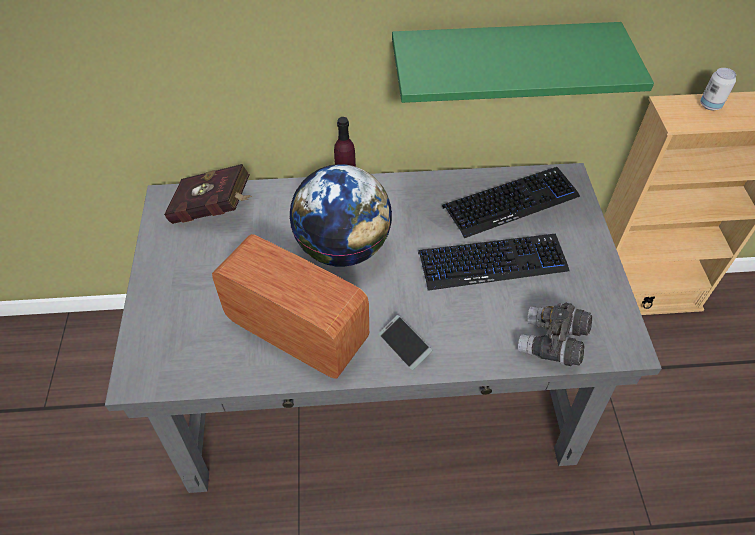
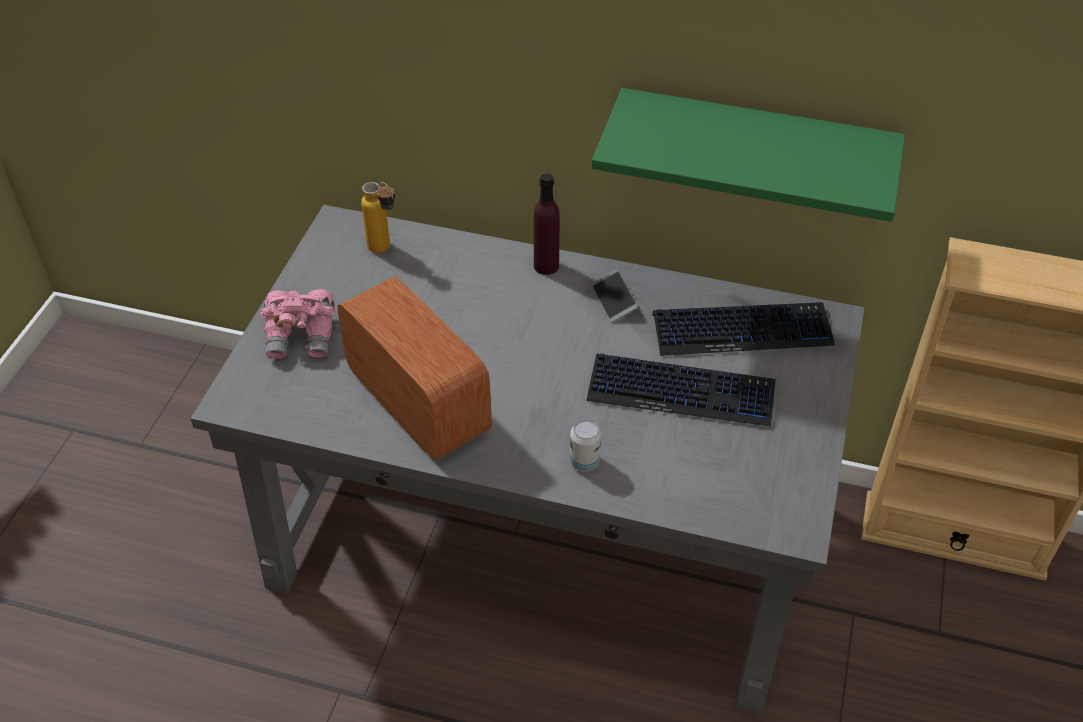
camera: 20 degrees right, 5 degrees down
red book [164,164,252,224] -> bottle [361,182,395,253]
globe [289,164,392,267] -> none
phone [379,315,432,370] -> phone moved to [592,269,638,323]
grey binoculars [518,303,592,366] -> none
can [700,68,736,110] -> can moved to [570,419,601,471]
none -> pink binoculars [261,289,335,359]

